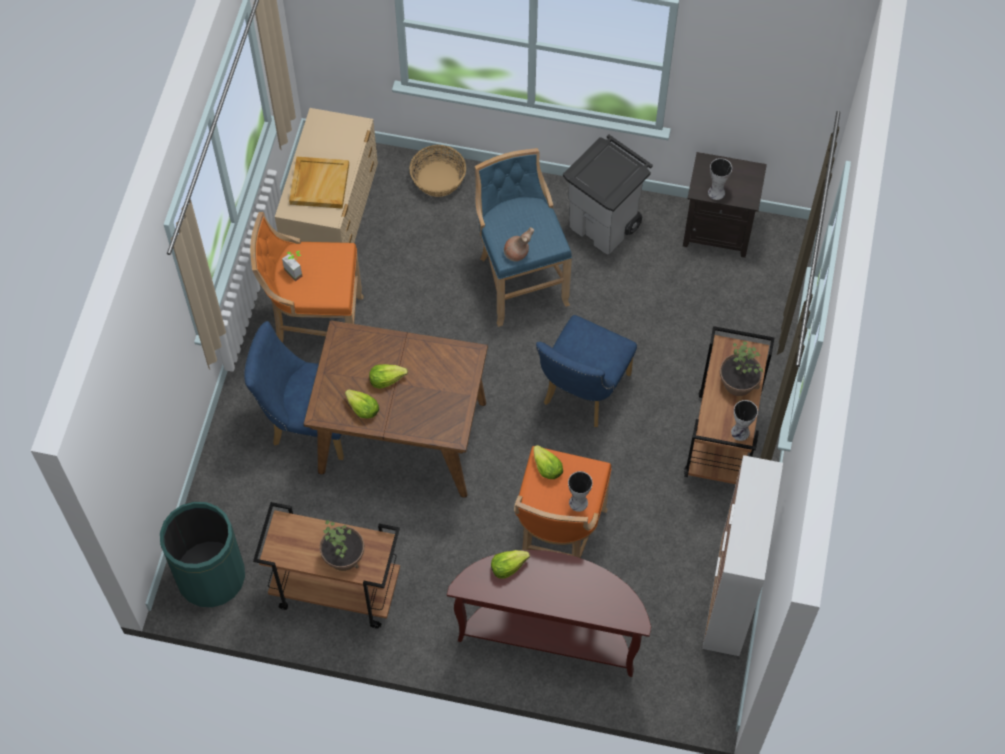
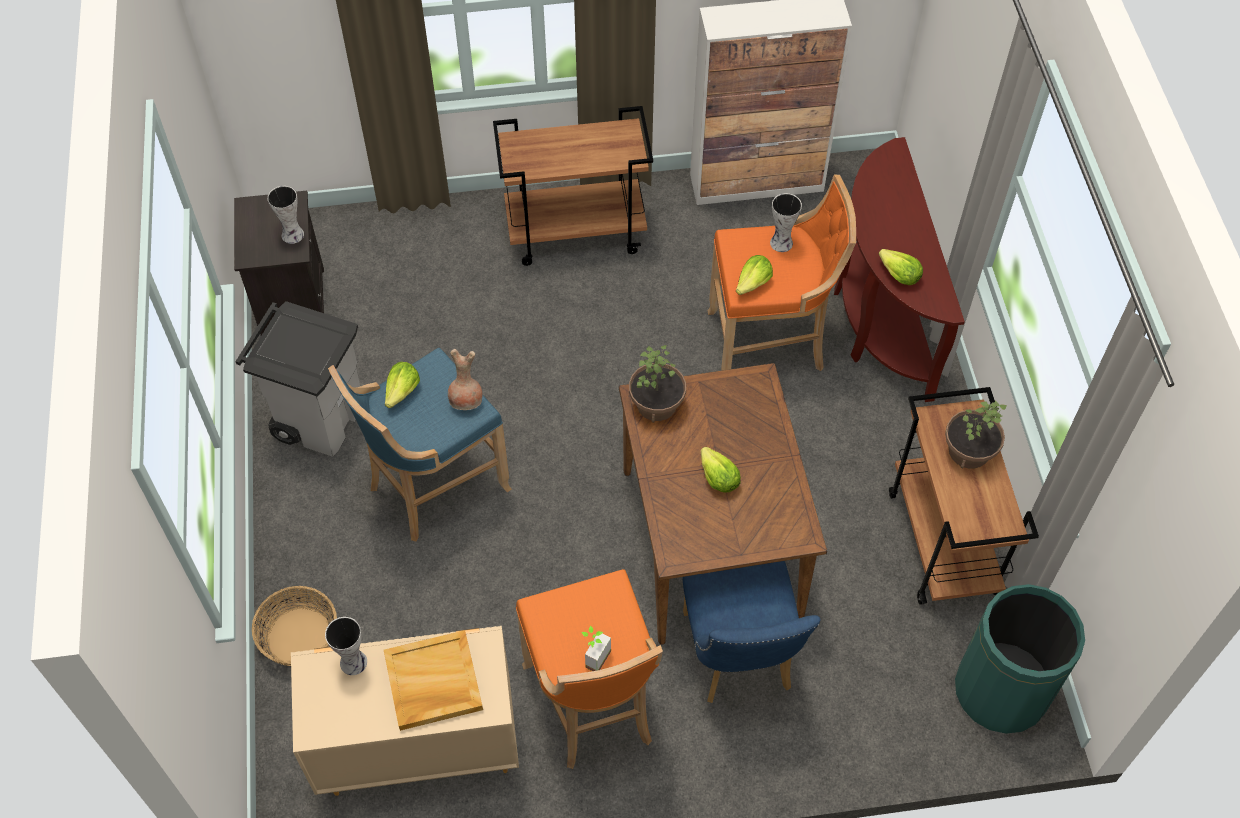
camera: 110 degrees left, 5 degrees down
lettuce [345,389,379,419] -> lettuce moved to [385,362,420,408]
blue chair [536,315,637,427] -> none
potted plant [720,341,763,396] -> potted plant moved to [629,345,686,422]
vase [731,400,758,441] -> vase moved to [325,617,367,675]

